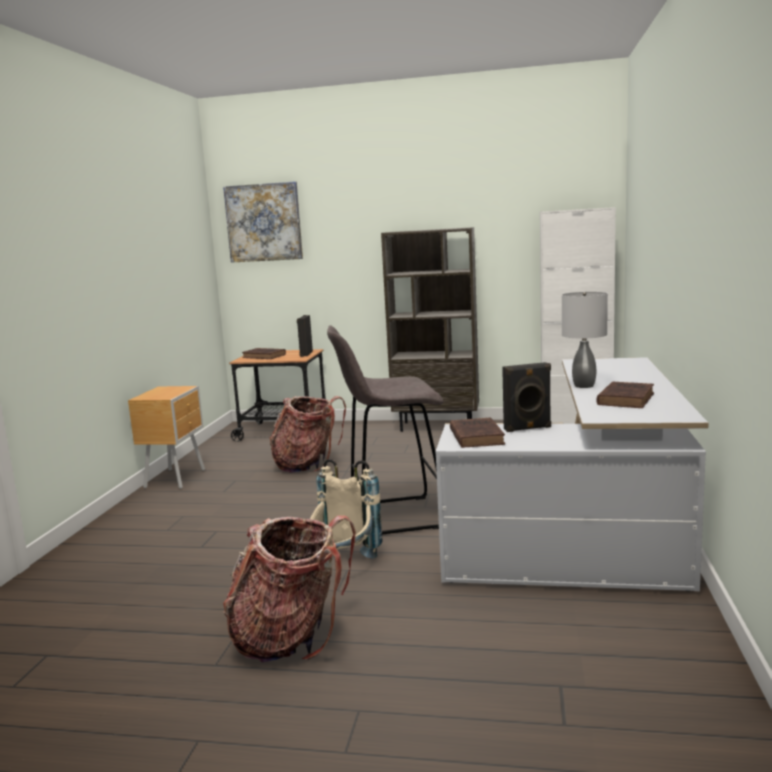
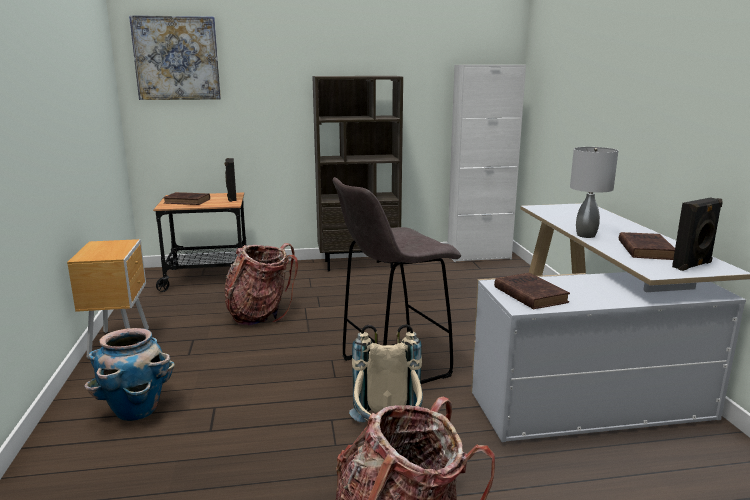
camera: 20 degrees left, 5 degrees up
black speaker [502,362,551,432] -> black speaker moved to [672,197,723,271]
none -> planter [84,328,175,421]

